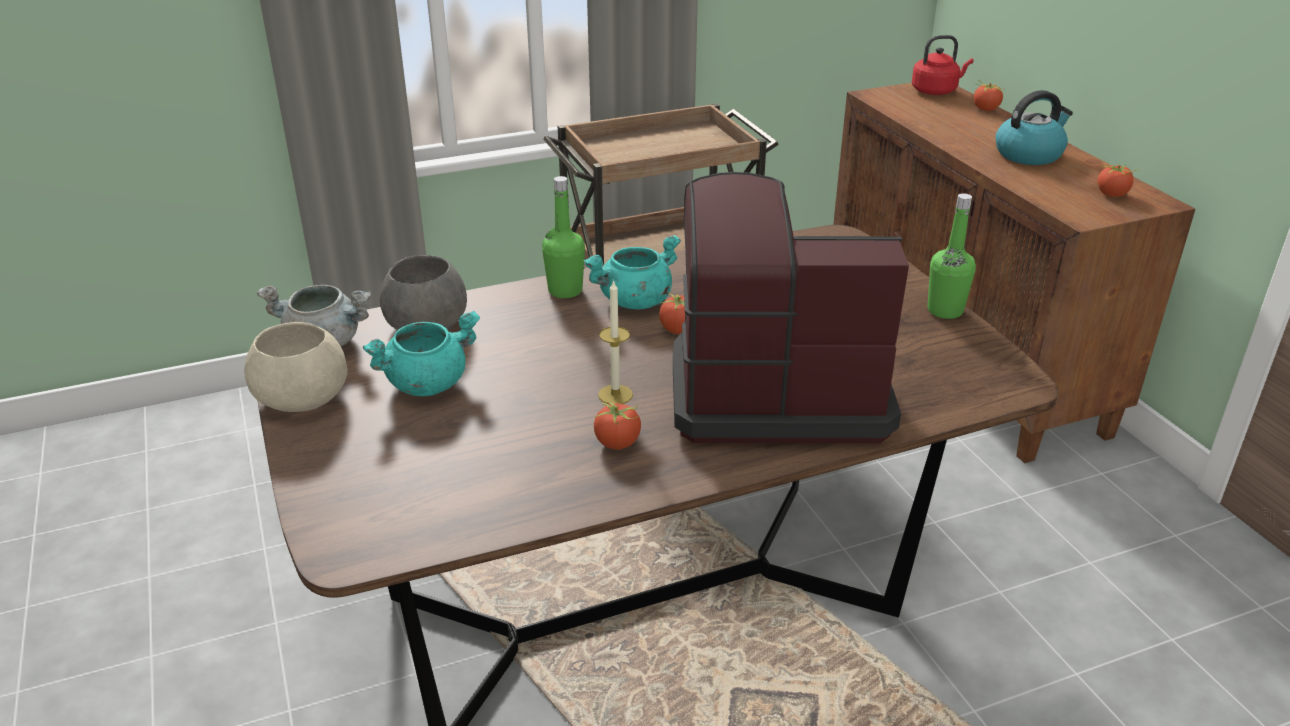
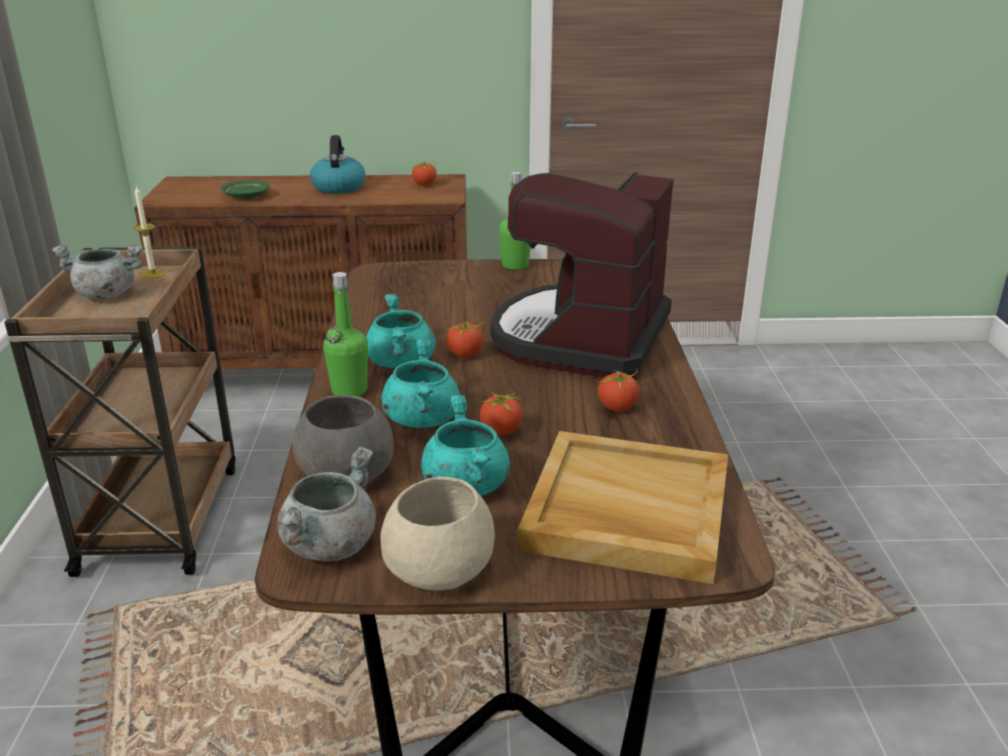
camera: 70 degrees left, 5 degrees down
candle [598,280,633,405] -> candle moved to [133,186,166,279]
red kettle [912,35,974,95] -> none
tomato [974,79,1003,111] -> tomato moved to [477,392,522,435]
none -> grey cooking pot [51,244,143,299]
none -> green plate [220,180,269,199]
none -> turquoise cooking pot [382,339,460,428]
none -> beige tray [518,431,728,584]

